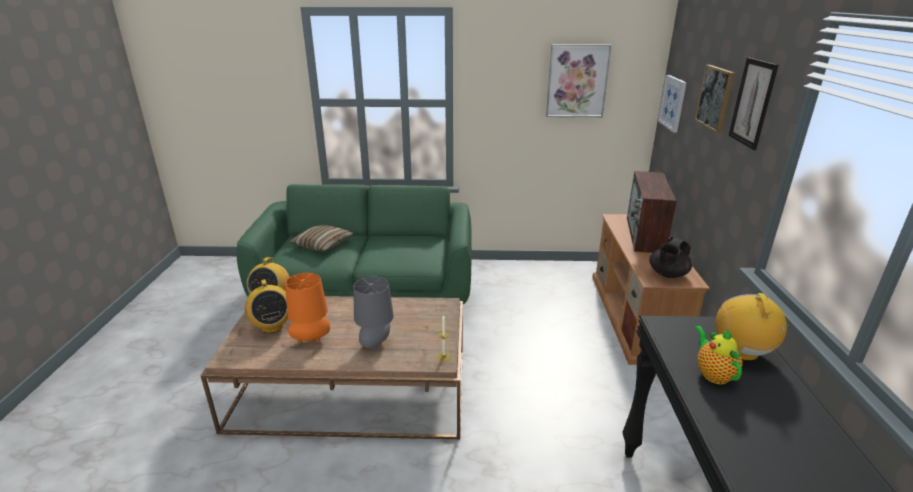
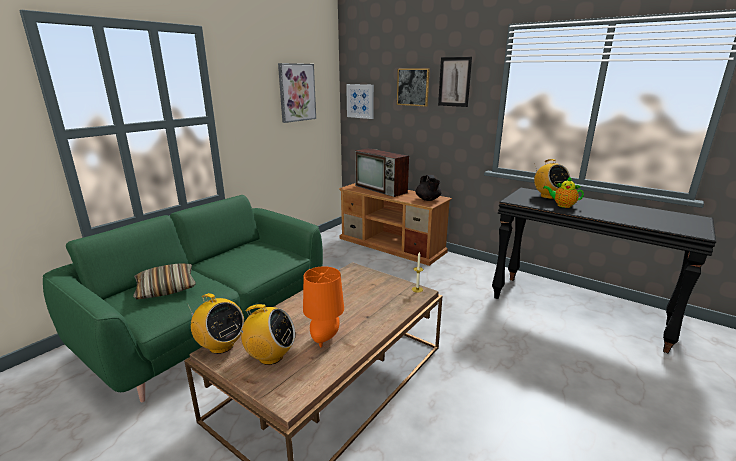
camera: 55 degrees left, 5 degrees down
grey table lamp [353,276,394,350] -> none
radio [716,293,791,361] -> radio turned 150 degrees counterclockwise [534,159,570,199]

